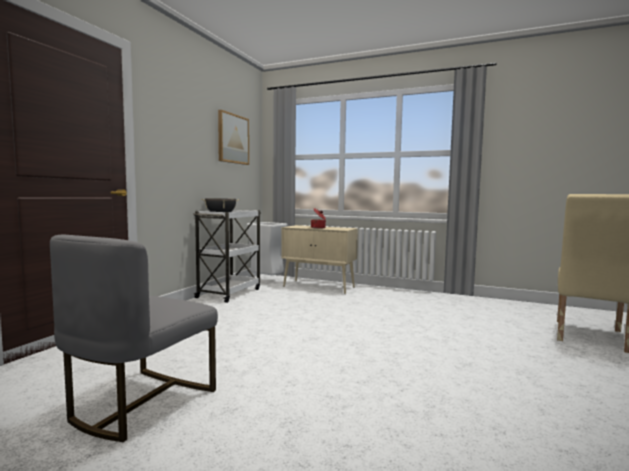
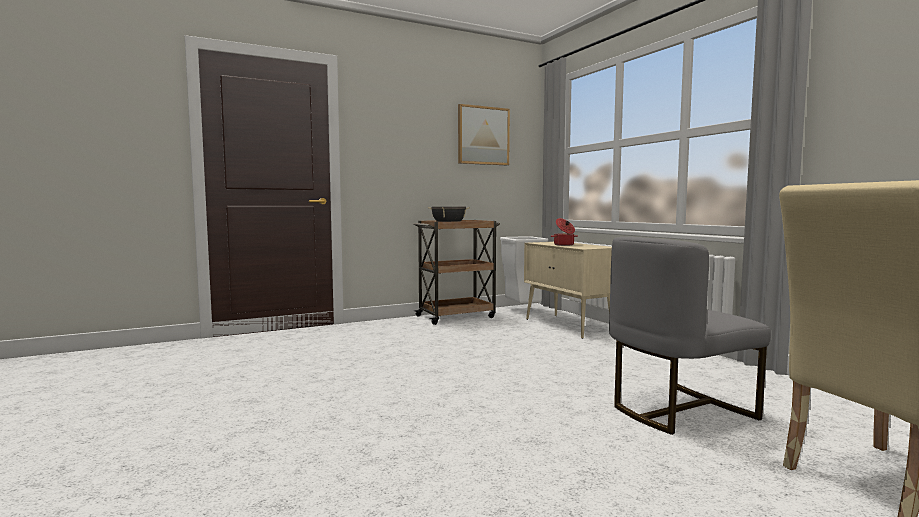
camera: 40 degrees right, 0 degrees up
grey chair [50,235,218,442] -> grey chair moved to [609,237,771,435]
white cart [193,210,260,303] -> brown cart [414,220,500,325]

